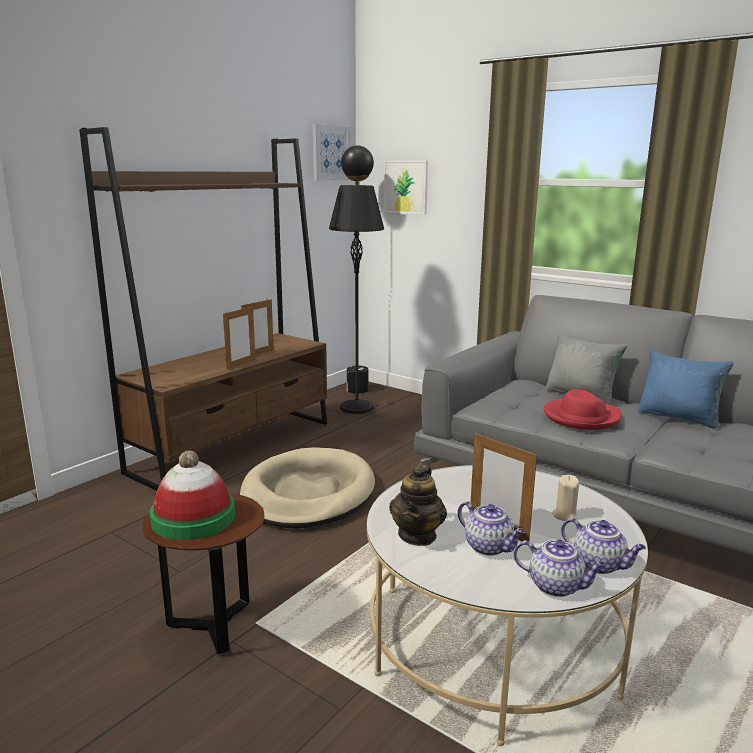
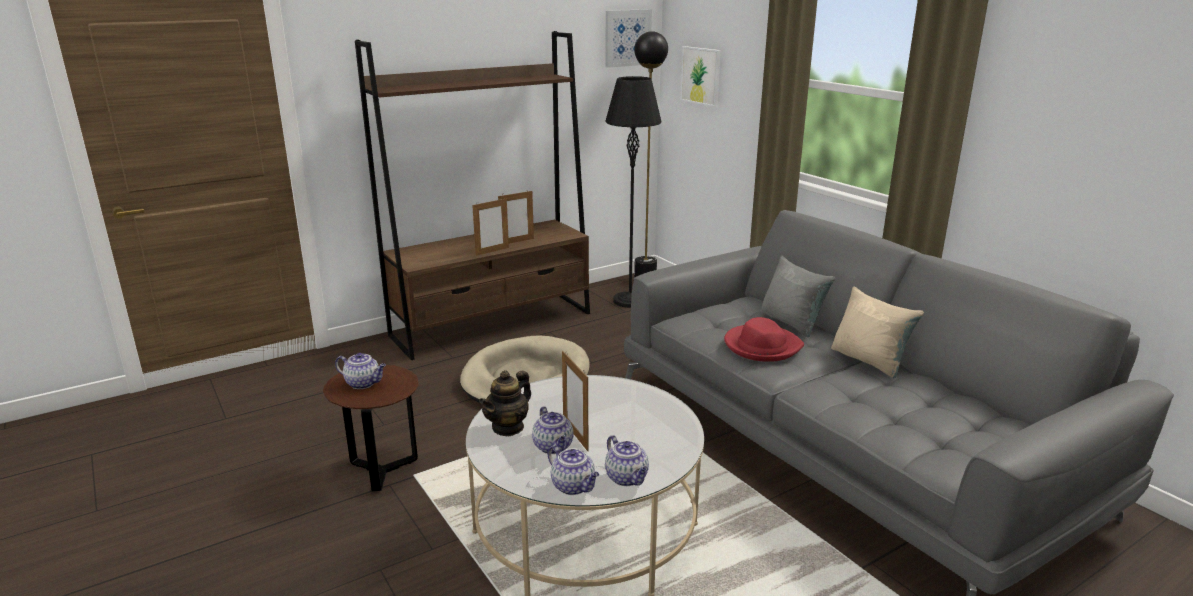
camera: 20 degrees right, 5 degrees up
hat [150,451,235,540] -> teapot [335,353,386,389]
beige candle [552,475,579,521] -> none
blue pillow [638,350,734,429] -> beige pillow [831,286,924,378]

